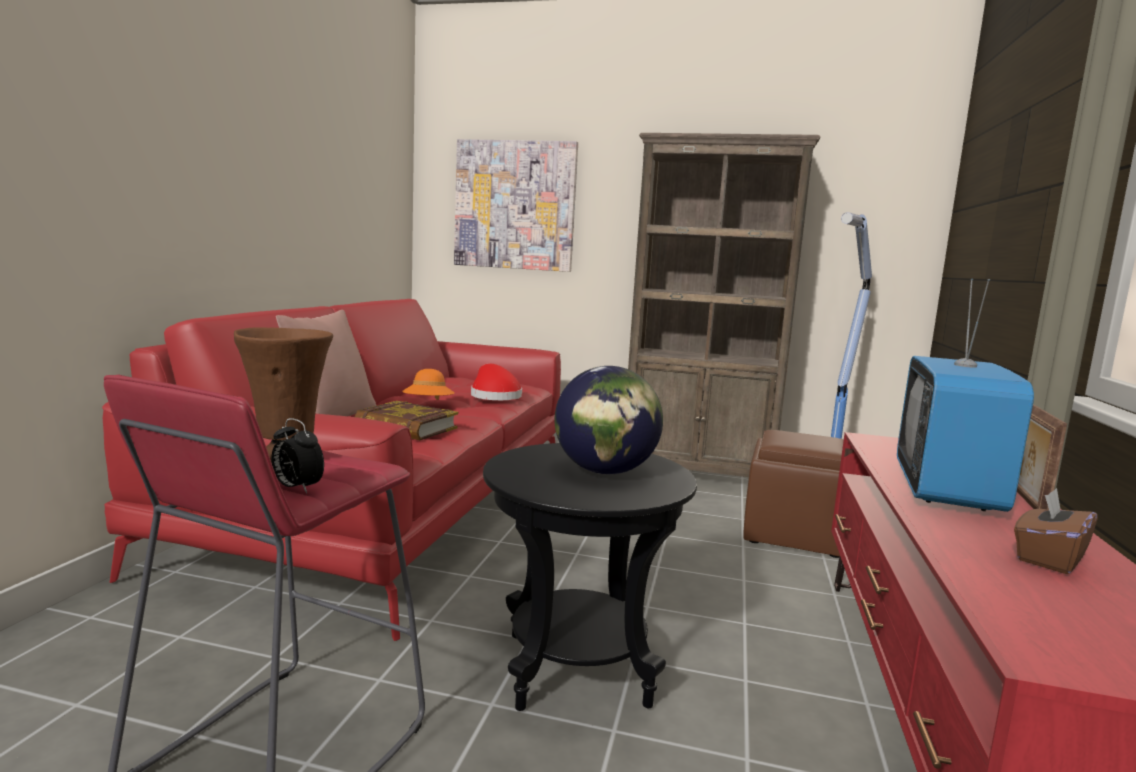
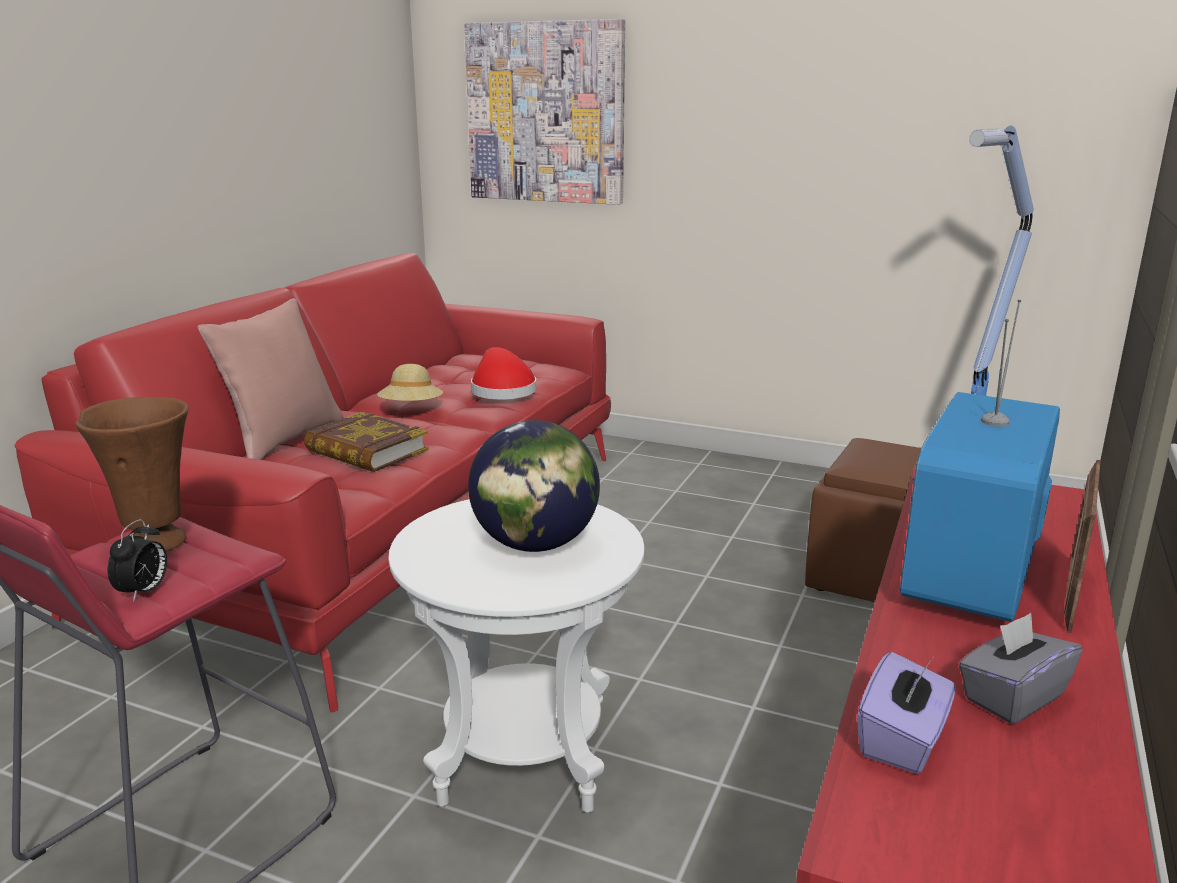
camera: 10 degrees right, 10 degrees up
alarm clock [271,418,324,493] -> alarm clock turned 120 degrees counterclockwise [108,519,167,602]
orange hat [402,369,455,400] -> beige hat [377,364,443,401]
black side table [483,443,697,711] -> white side table [388,499,645,812]
brown bookcase [628,133,820,477] -> none
brown tissue box [1014,488,1098,574] -> grey tissue box [958,613,1083,724]
none -> purple tissue box [857,652,956,774]

